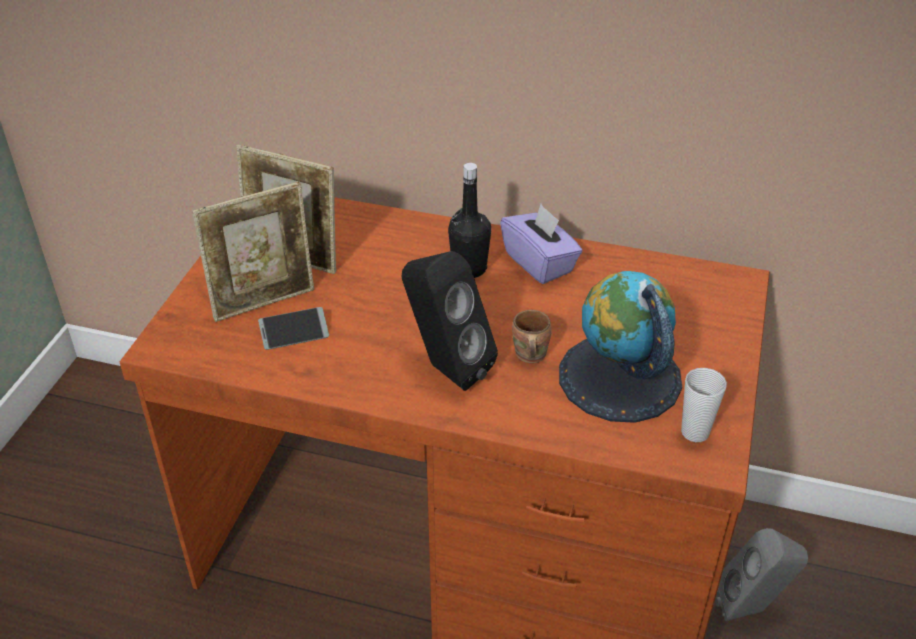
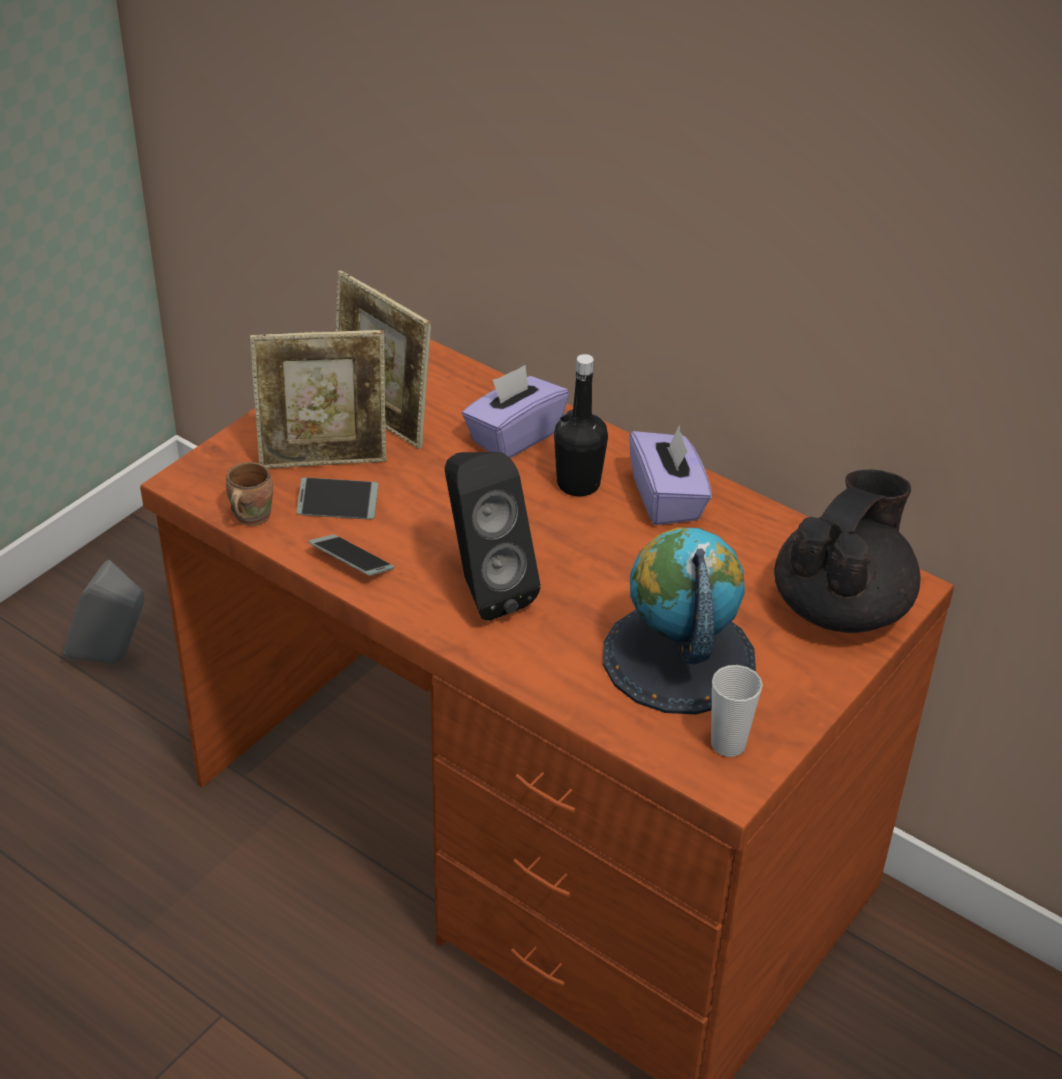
camera: 20 degrees right, 0 degrees up
brown mug [512,310,552,363] -> brown mug moved to [226,462,273,526]
grey speaker [715,528,808,621] -> grey speaker moved to [63,560,144,664]
none -> phone [309,534,394,576]
none -> purple tissue box [462,365,569,458]
none -> black teapot [774,470,921,633]

